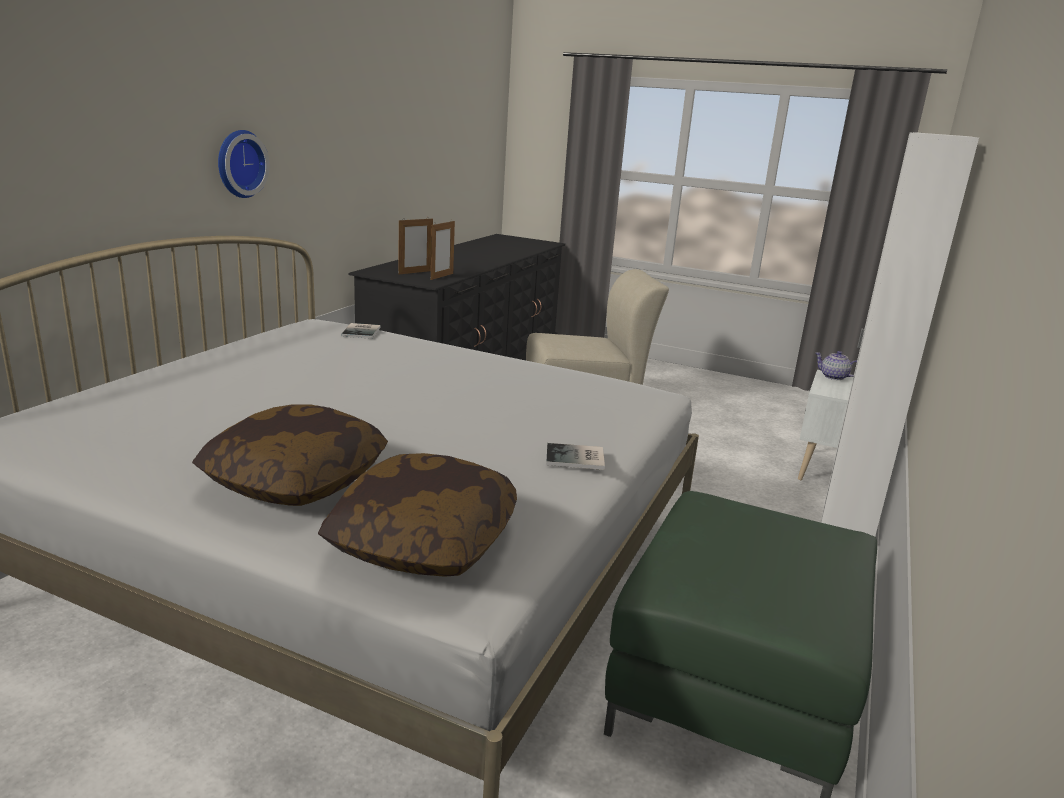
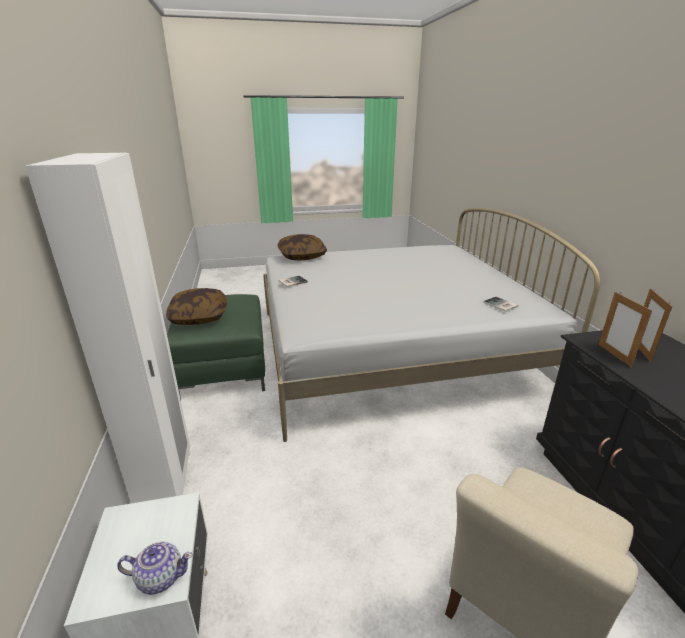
camera: 145 degrees right, 5 degrees up
pillow [192,405,388,506] -> pillow moved to [166,288,227,325]
wall clock [218,130,270,198] -> none

